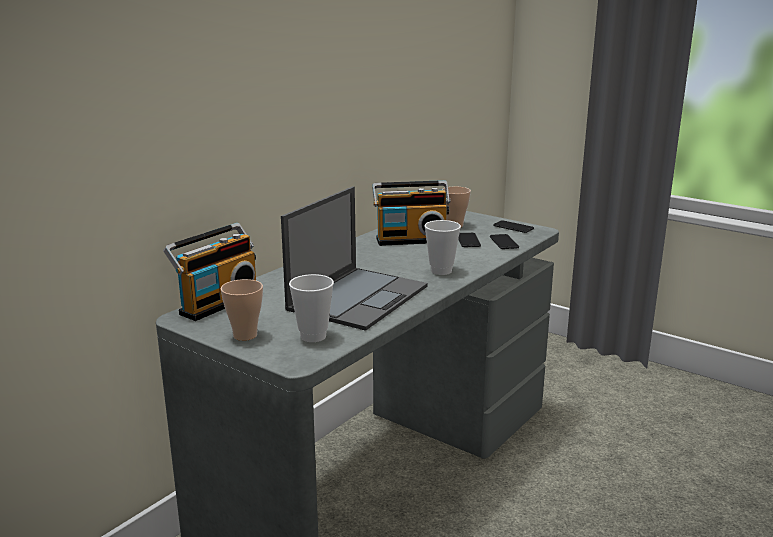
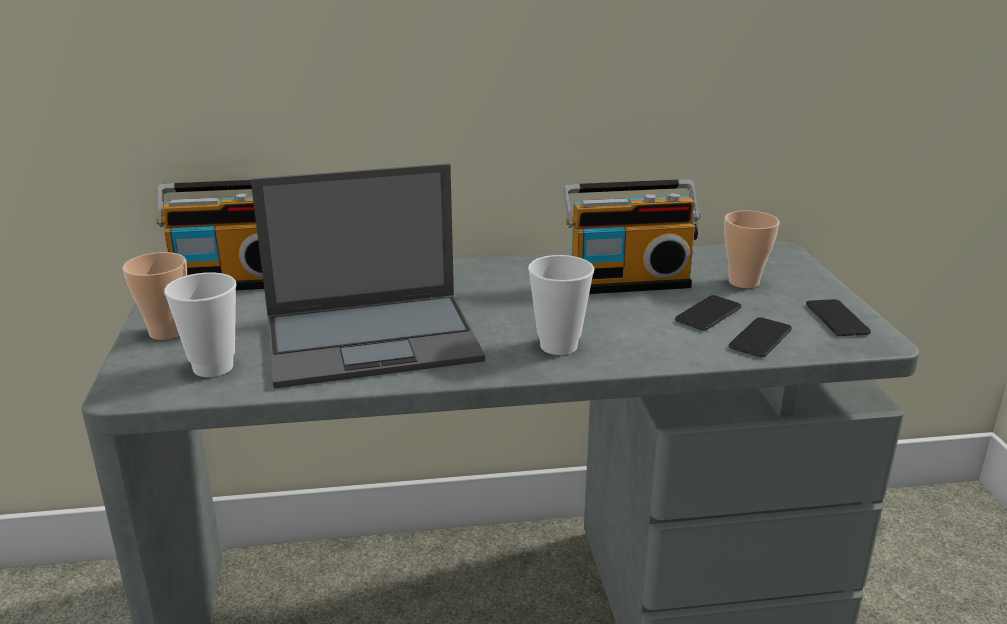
camera: 45 degrees right, 5 degrees up
radio [372,180,451,246] -> radio turned 45 degrees counterclockwise [563,179,701,294]

